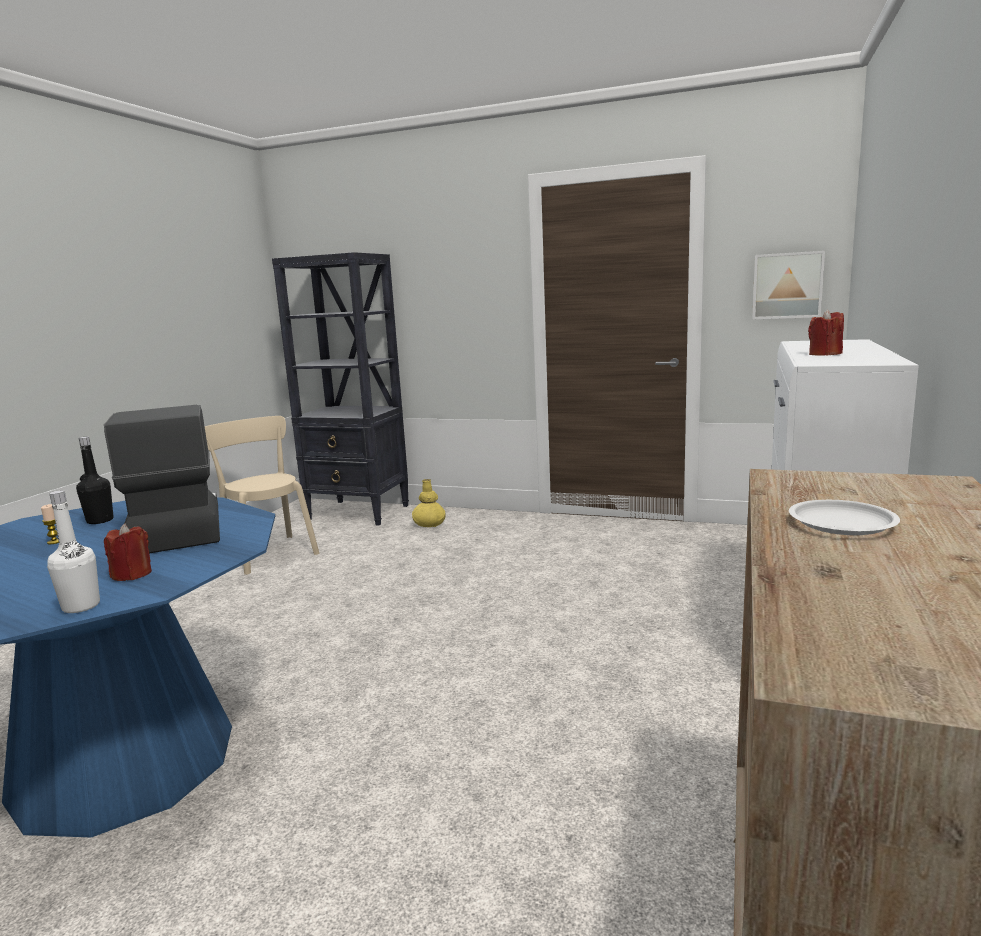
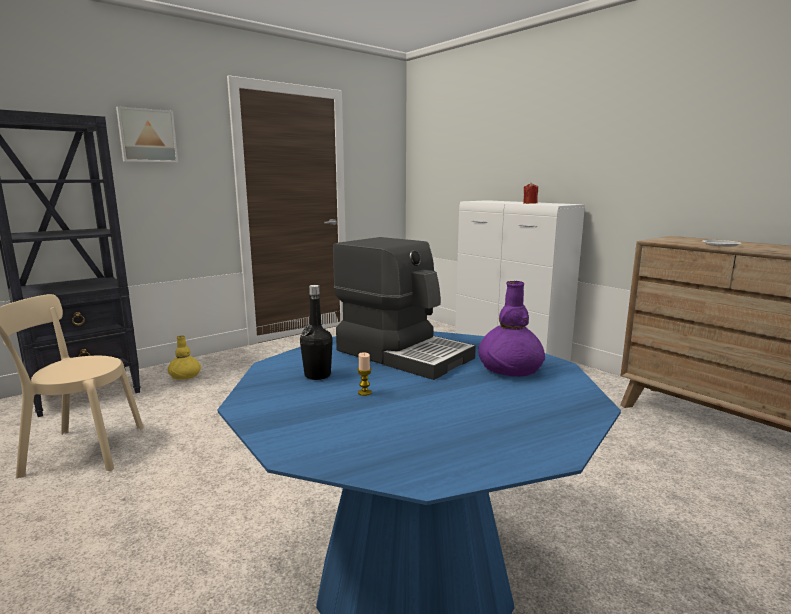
camera: 60 degrees left, 0 degrees up
white bottle [47,490,100,613] -> none
coffee machine [104,405,220,553] -> coffee machine turned 150 degrees counterclockwise [333,237,476,380]
red candle [104,523,152,581] -> purple vase [478,281,545,377]
picture [752,251,825,319] -> picture moved to [116,106,178,163]

